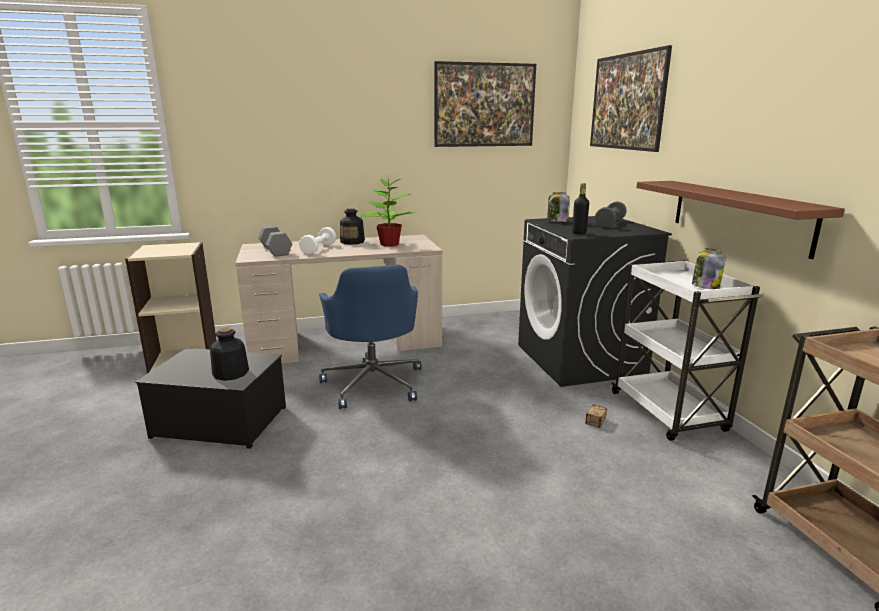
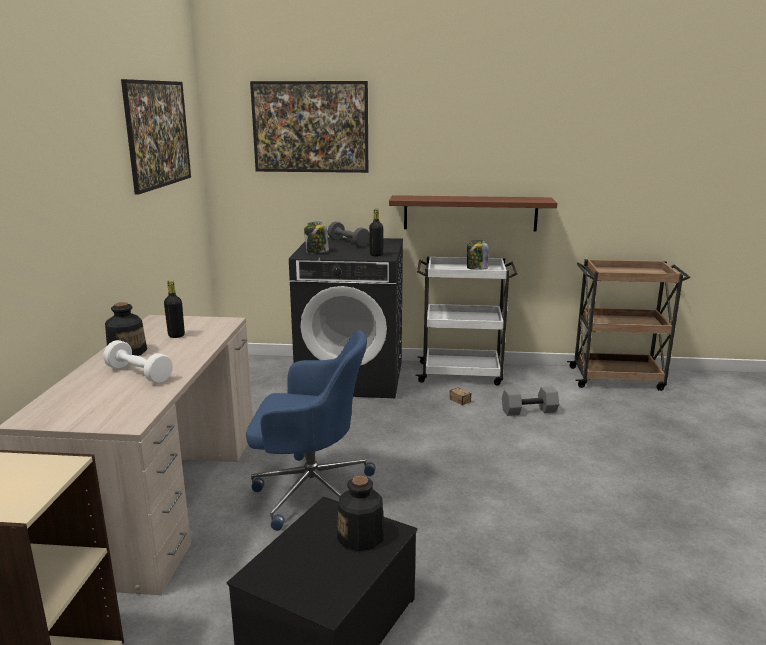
camera: 70 degrees left, 0 degrees up
grey dumbbell [258,226,292,257] -> grey dumbbell moved to [502,386,559,416]
potted plant [361,178,415,246] -> black bottle [164,280,185,338]

